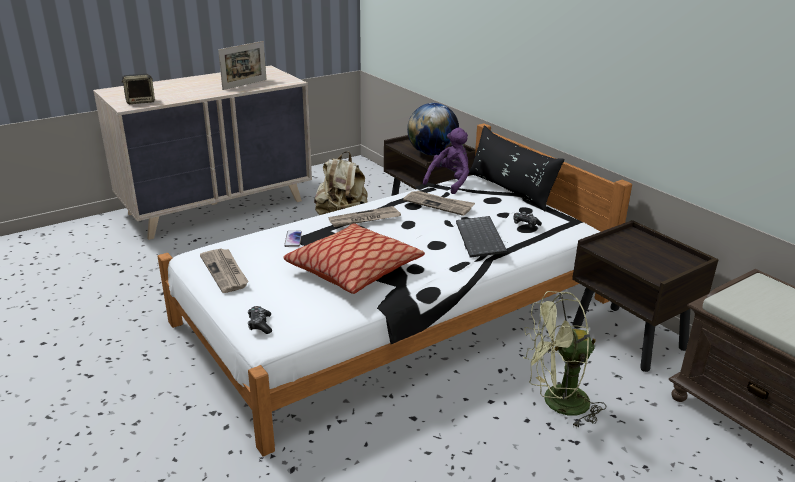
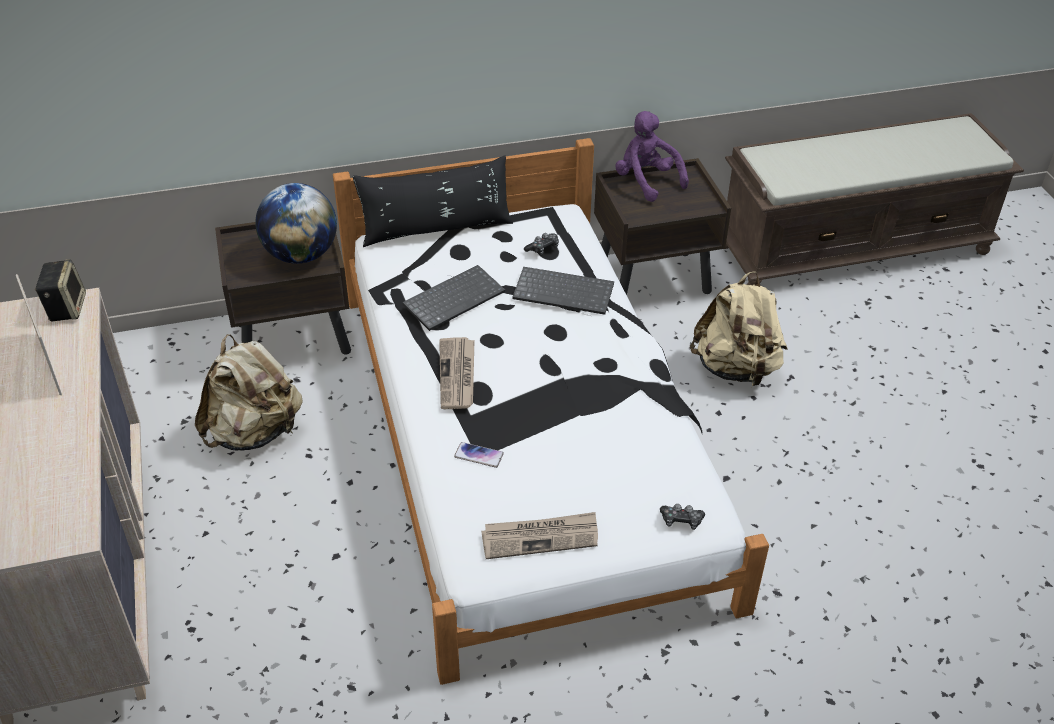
camera: 70 degrees left, 15 degrees up
speaker [121,74,155,104] -> speaker moved to [35,259,86,321]
pillow [284,223,425,294] -> none
newspaper [403,190,475,216] -> keyboard [403,265,505,331]
purple plush toy [423,128,469,194] -> purple plush toy moved to [615,111,689,202]
green fan [523,291,606,429] -> beige backpack [690,271,788,386]

